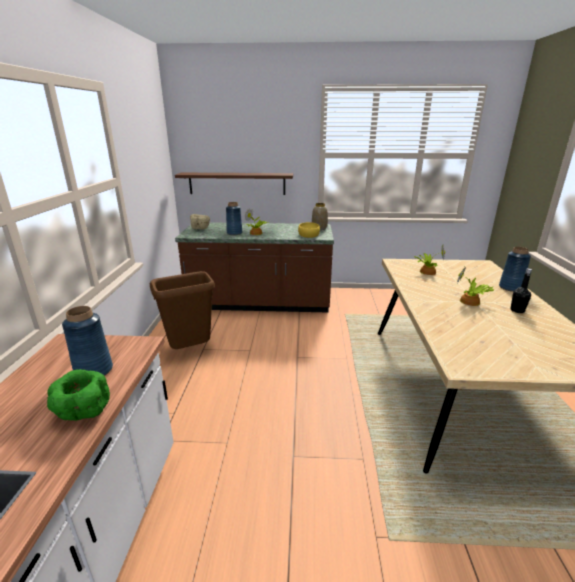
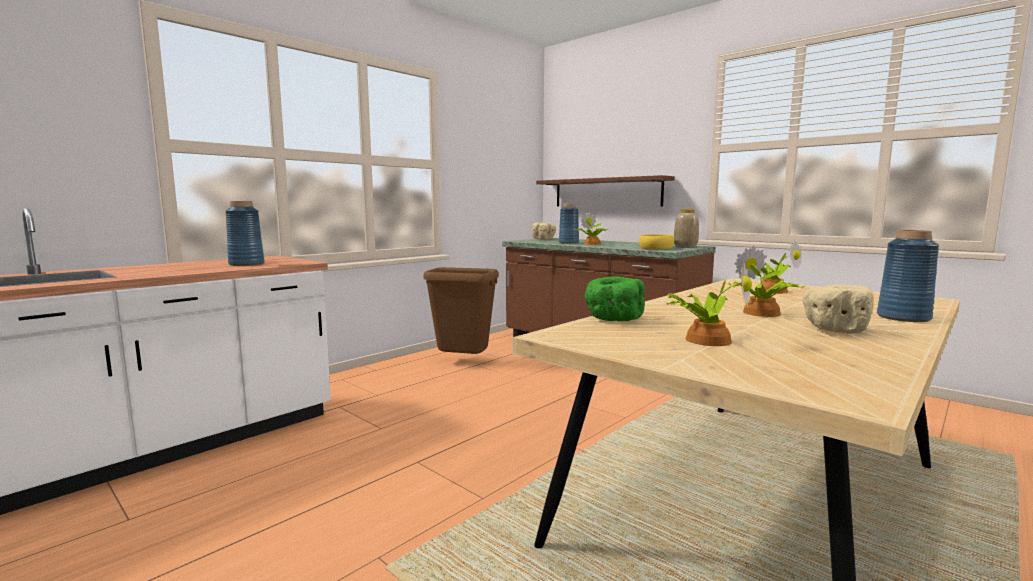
camera: 40 degrees right, 15 degrees down
green bowl [47,369,110,421] -> green bowl moved to [585,276,645,321]
black bottle [510,268,532,313] -> beige bowl [802,285,874,334]
none -> potted plant [666,262,752,346]

